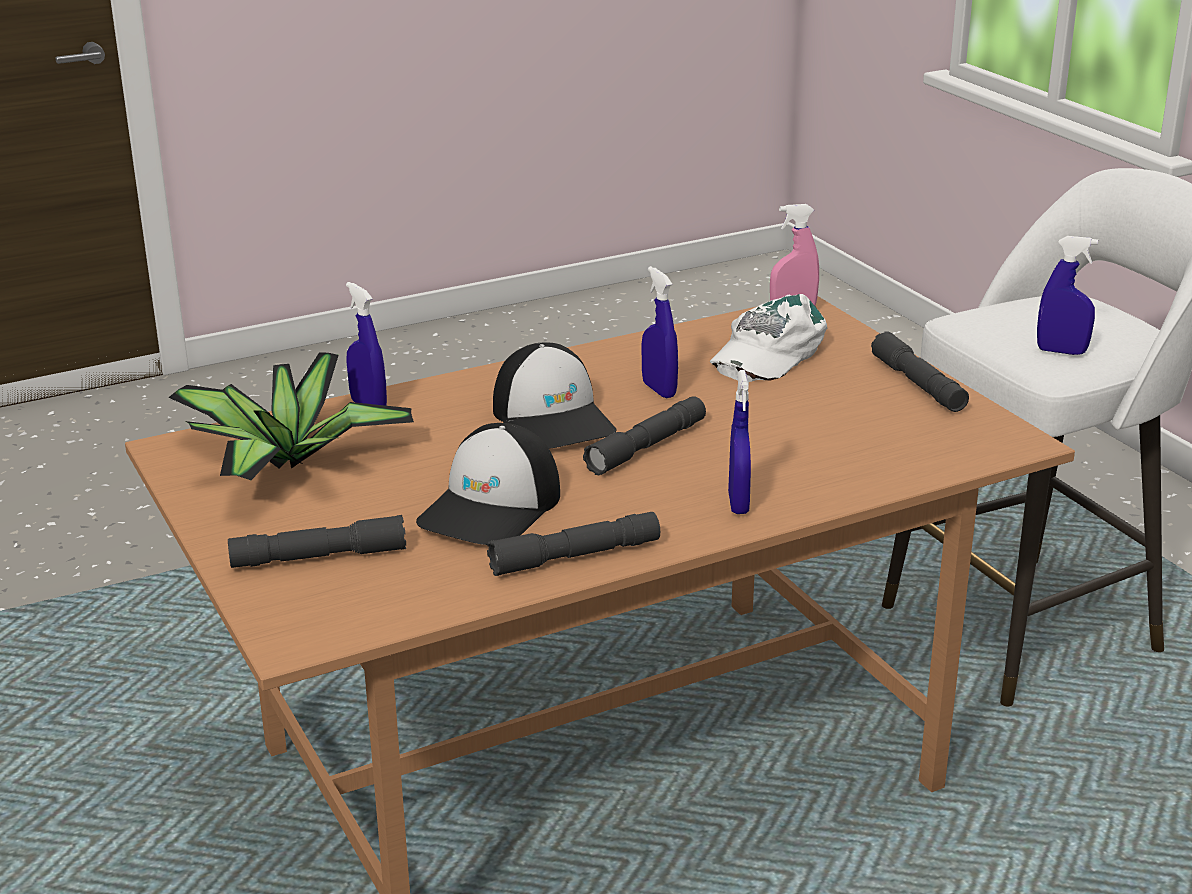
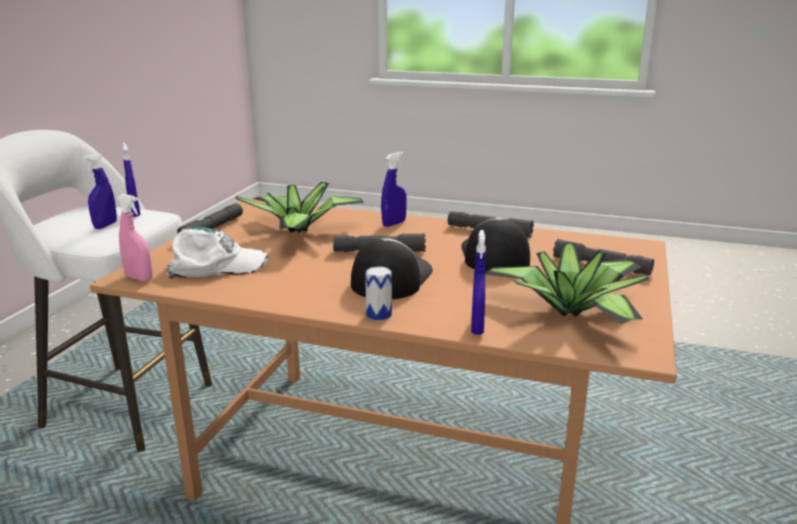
camera: 135 degrees left, 5 degrees down
cap [416,423,560,545] -> cap turned 75 degrees counterclockwise [461,218,530,273]
blue spray bottle [642,266,678,398] -> blue spray bottle moved to [84,153,117,229]
none -> potted plant [236,182,364,234]
none -> can [365,266,392,321]

